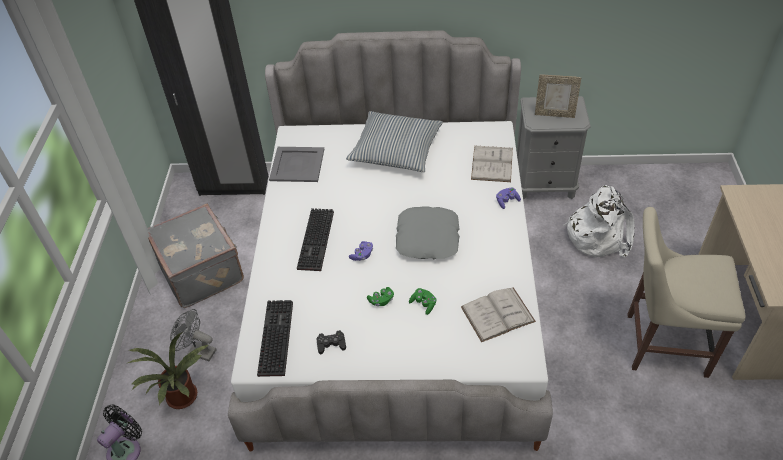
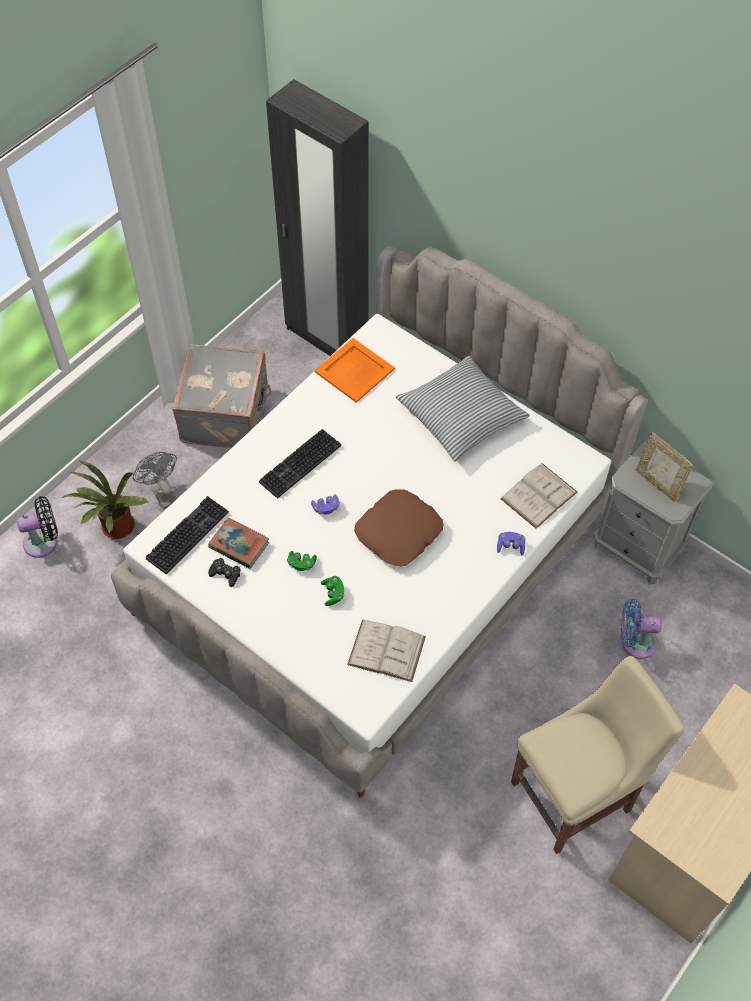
camera: 35 degrees right, 10 degrees up
grey tray [269,147,324,182] -> orange tray [314,338,395,403]
grey pillow [396,206,460,260] -> brown pillow [354,489,443,567]
white backpack [563,185,634,258] -> blue fan [621,599,662,659]
beige chair [627,207,745,378] -> beige chair turned 105 degrees clockwise [511,656,685,854]
none -> book [208,517,269,569]

